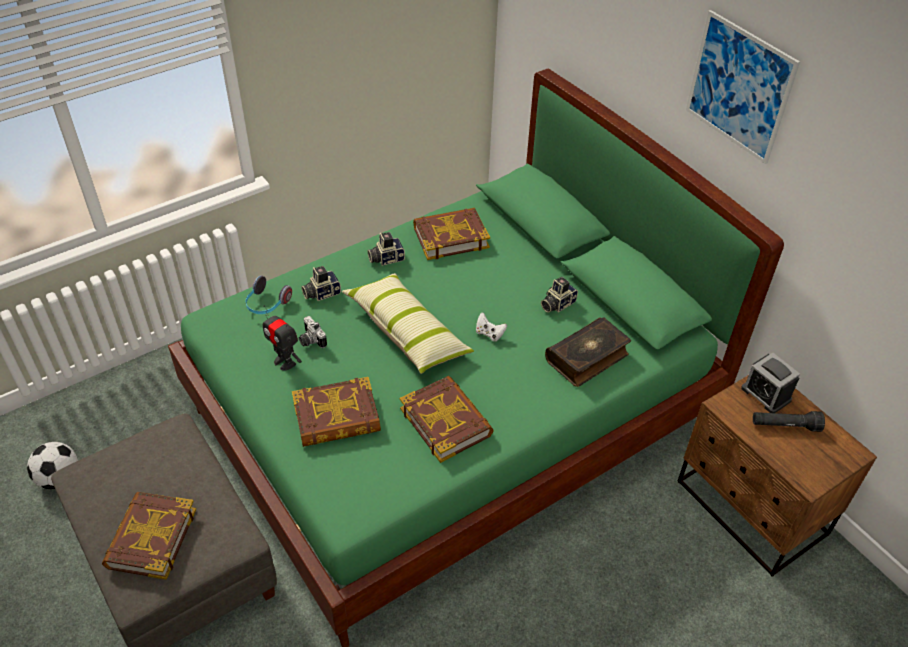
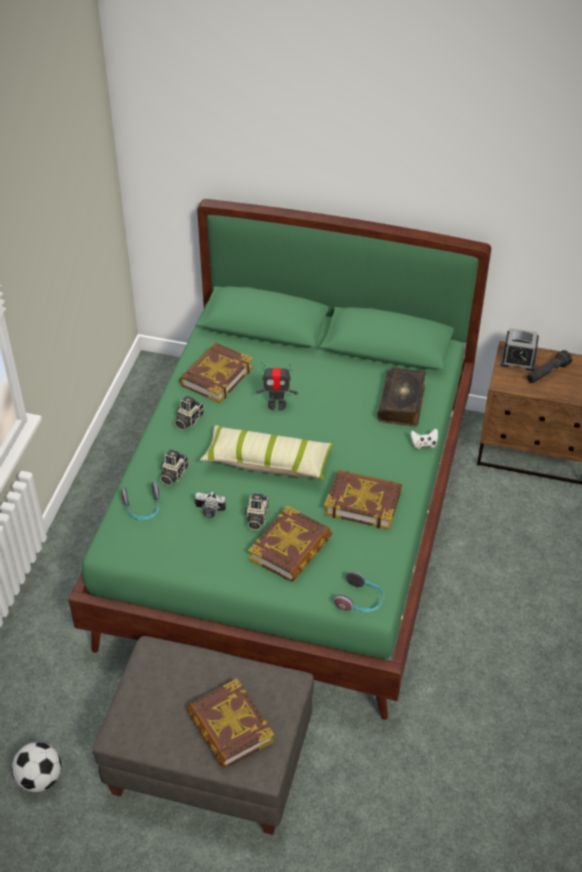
camera: 40 degrees left, 0 degrees up
toy robot [263,305,302,370] -> toy robot moved to [256,363,298,411]
white game controller [476,312,507,342] -> white game controller moved to [410,428,438,449]
camera [541,277,578,313] -> camera moved to [245,493,269,530]
picture [686,10,800,164] -> none
none -> headphones [334,571,384,612]

